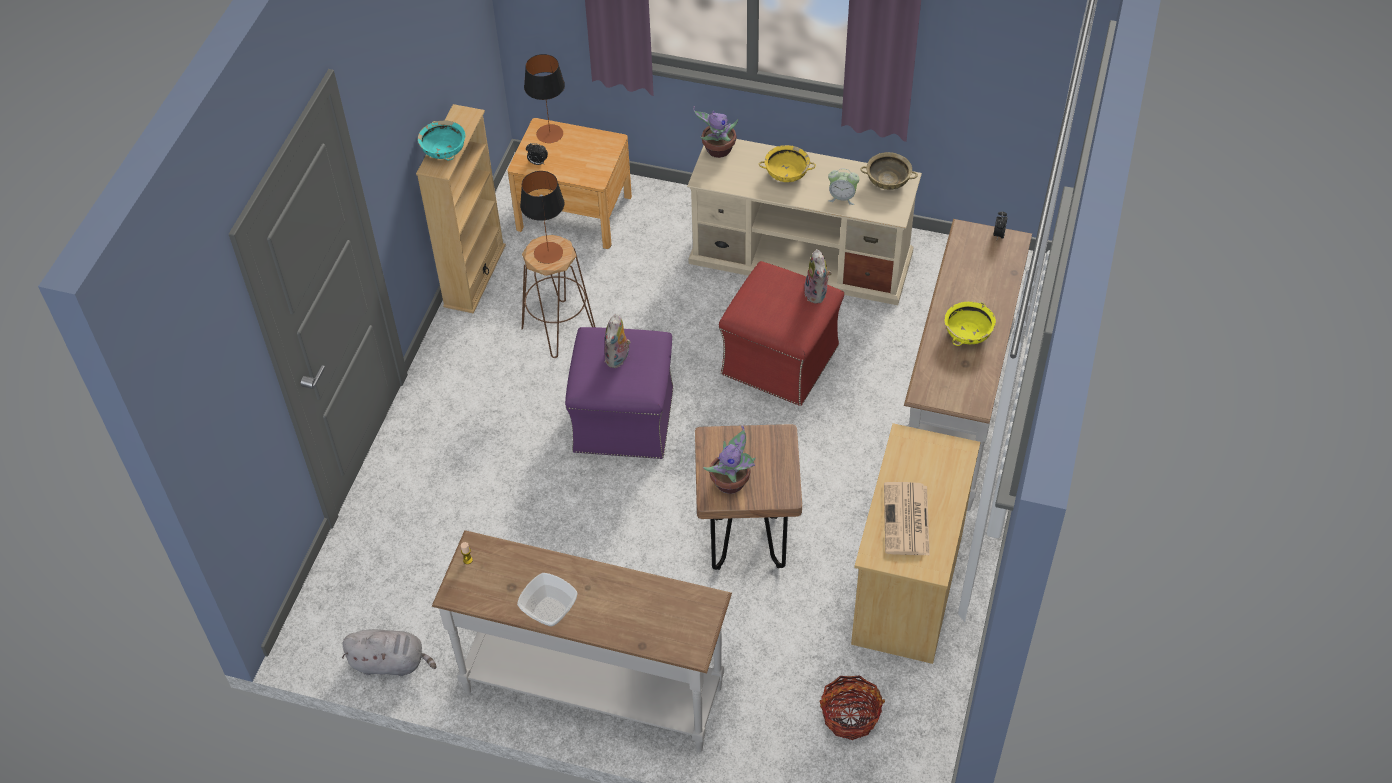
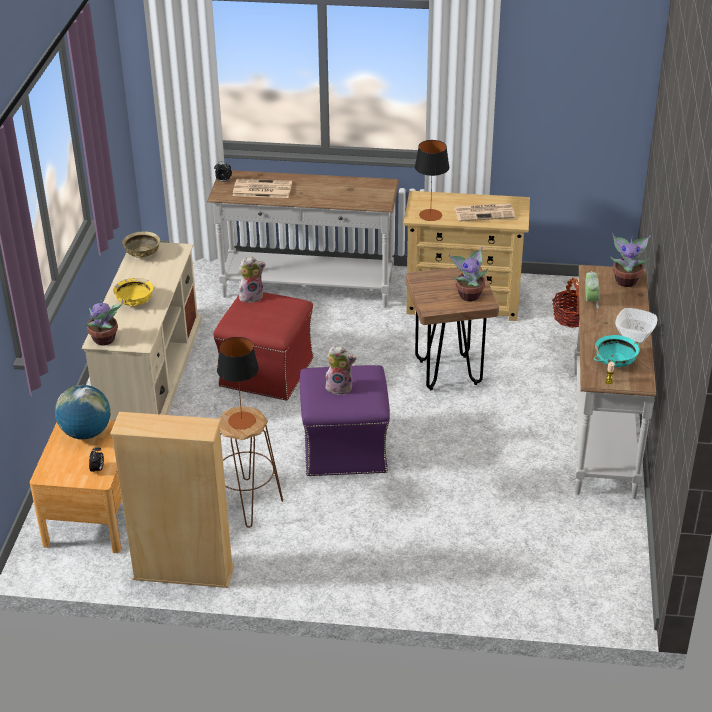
camera: 100 degrees left, 15 degrees down
grey plush toy [342,629,437,676] -> none
turquoise bowl [418,121,465,161] -> turquoise bowl moved to [594,335,640,367]
table lamp [524,54,565,143] -> table lamp moved to [415,140,449,221]
alarm clock [828,168,859,205] -> alarm clock moved to [585,271,599,308]
yellow bowl [945,302,996,346] -> none
none -> globe [55,385,111,439]
none -> newspaper [233,179,292,198]
none -> potted plant [610,233,651,287]

